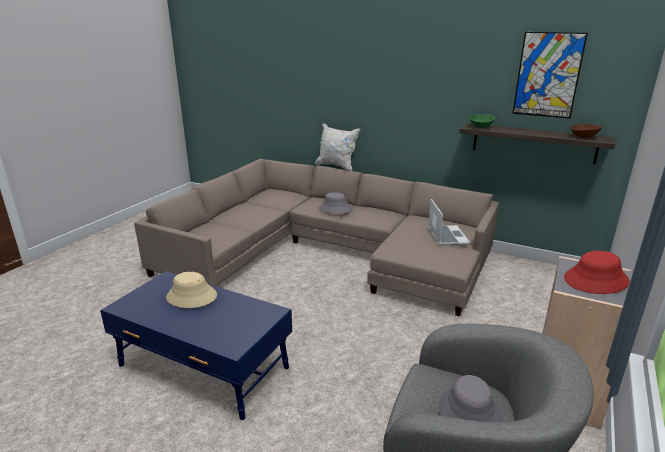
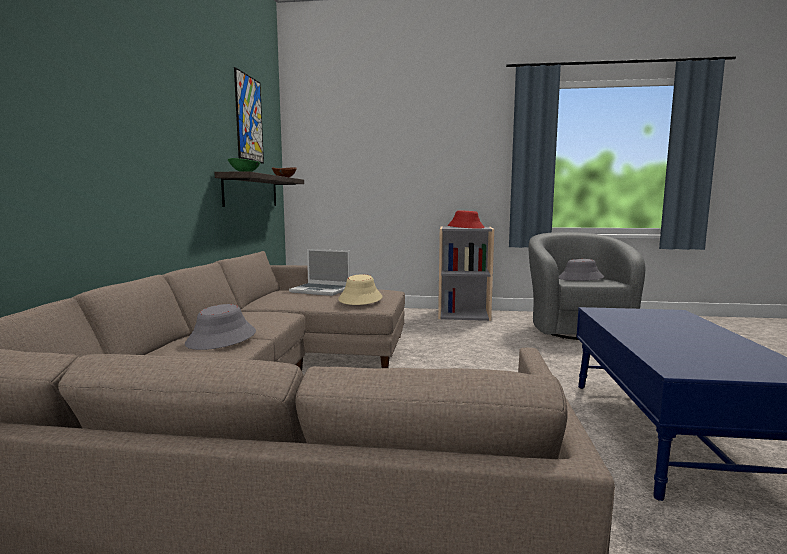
camera: 110 degrees left, 15 degrees down
beige hat [166,272,217,308] -> beige hat moved to [338,274,382,305]
white pillow [315,123,360,172] -> none
laptop [428,199,470,246] -> laptop turned 135 degrees counterclockwise [289,249,350,296]

